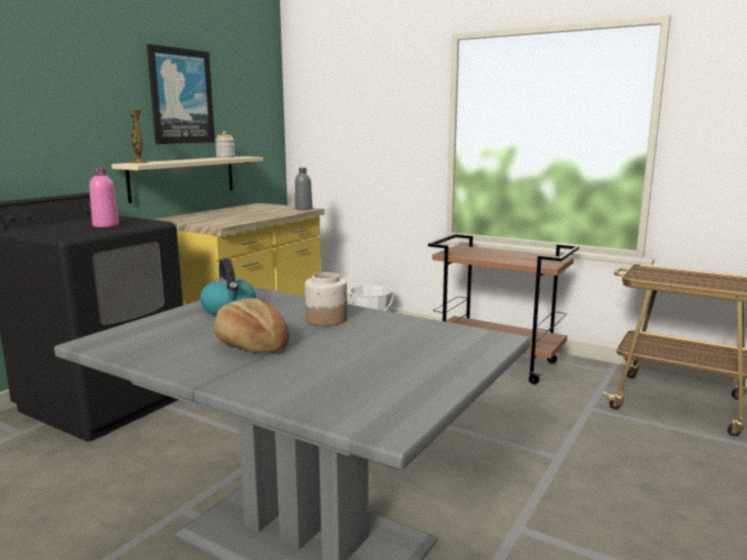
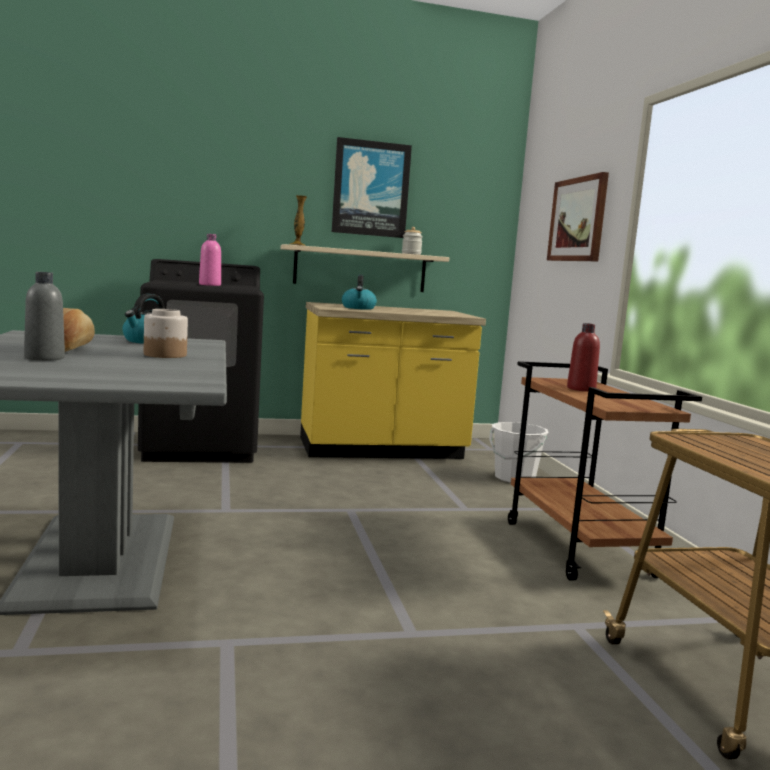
camera: 45 degrees right, 5 degrees down
grey bottle [295,168,313,210] -> grey bottle moved to [24,272,65,361]
none -> kettle [342,275,377,310]
none -> picture [547,172,609,261]
none -> red bottle [567,323,600,392]

